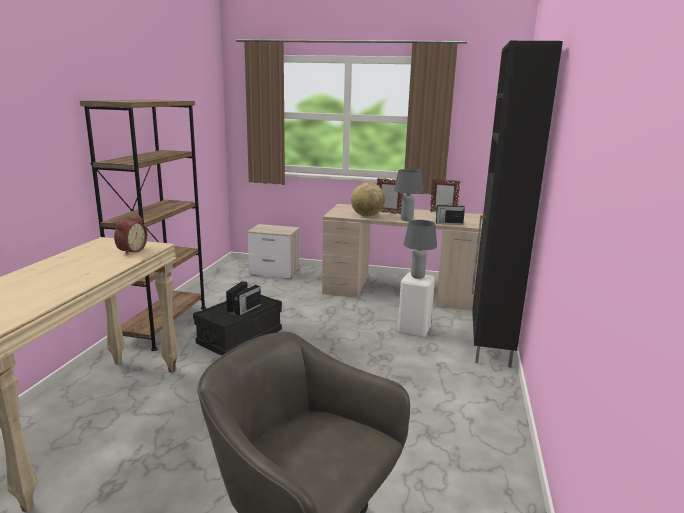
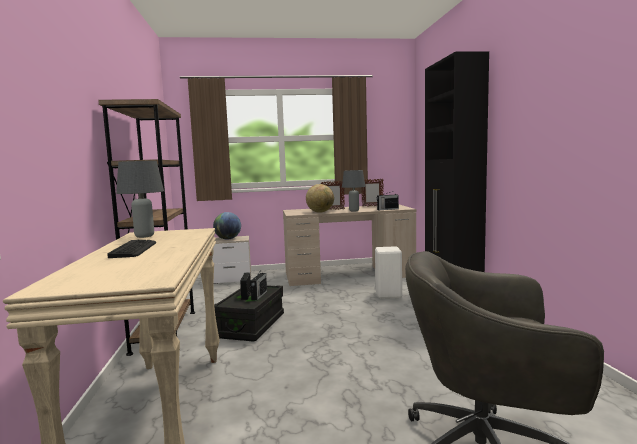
camera: 20 degrees left, 10 degrees down
alarm clock [114,215,147,255] -> none
grey table lamp [404,220,437,279] -> grey table lamp moved to [116,161,164,238]
none -> keyboard [107,240,156,258]
none -> globe [213,212,241,240]

